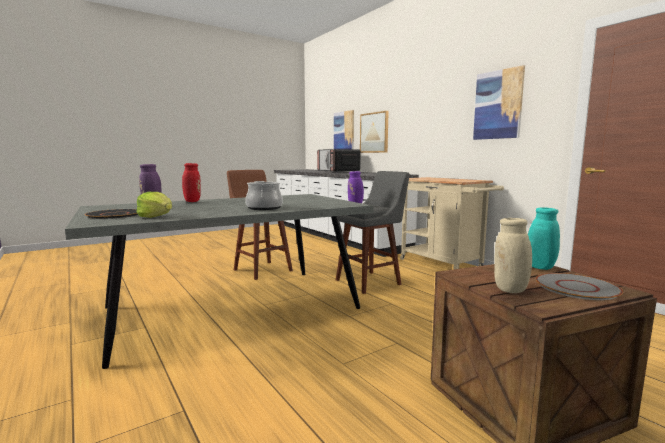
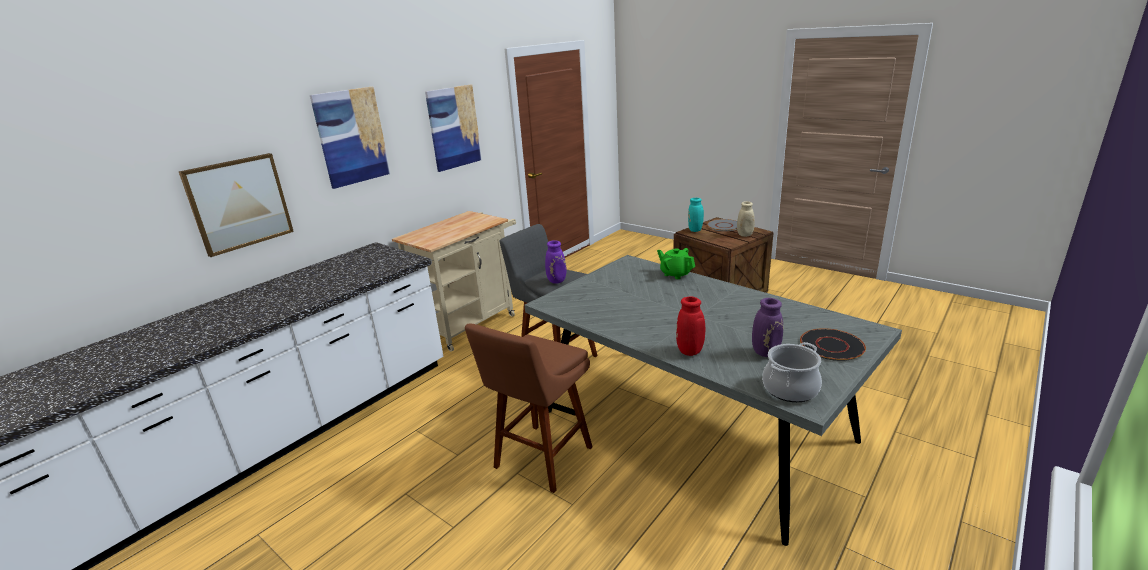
camera: 105 degrees left, 15 degrees up
lettuce [136,192,172,218] -> none
cooking pot [245,181,283,210] -> cooking pot moved to [762,342,822,402]
microwave [317,149,361,172] -> none
picture [334,110,354,149] -> picture moved to [310,87,391,189]
none -> green teapot [657,248,695,279]

